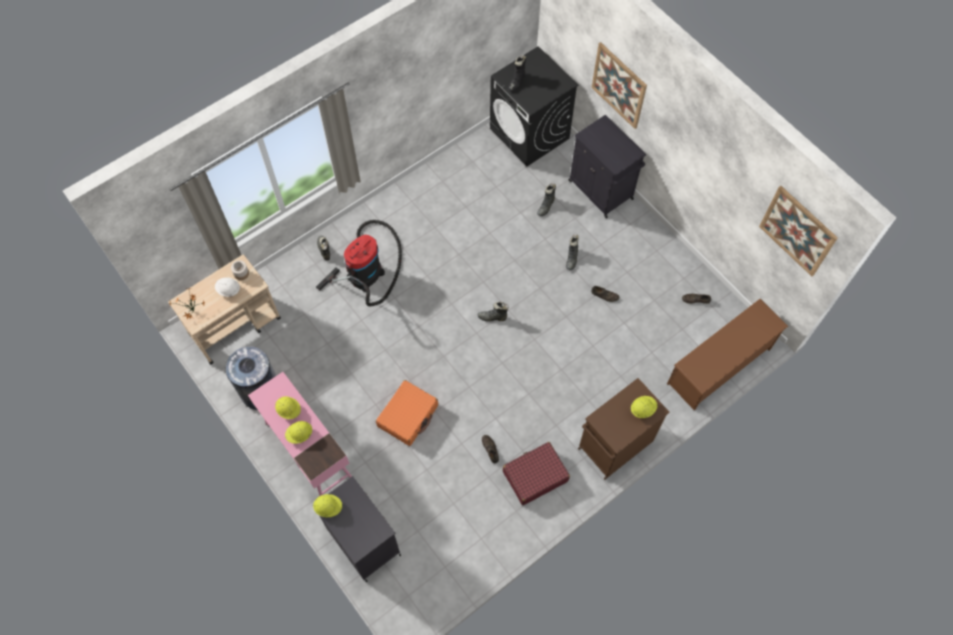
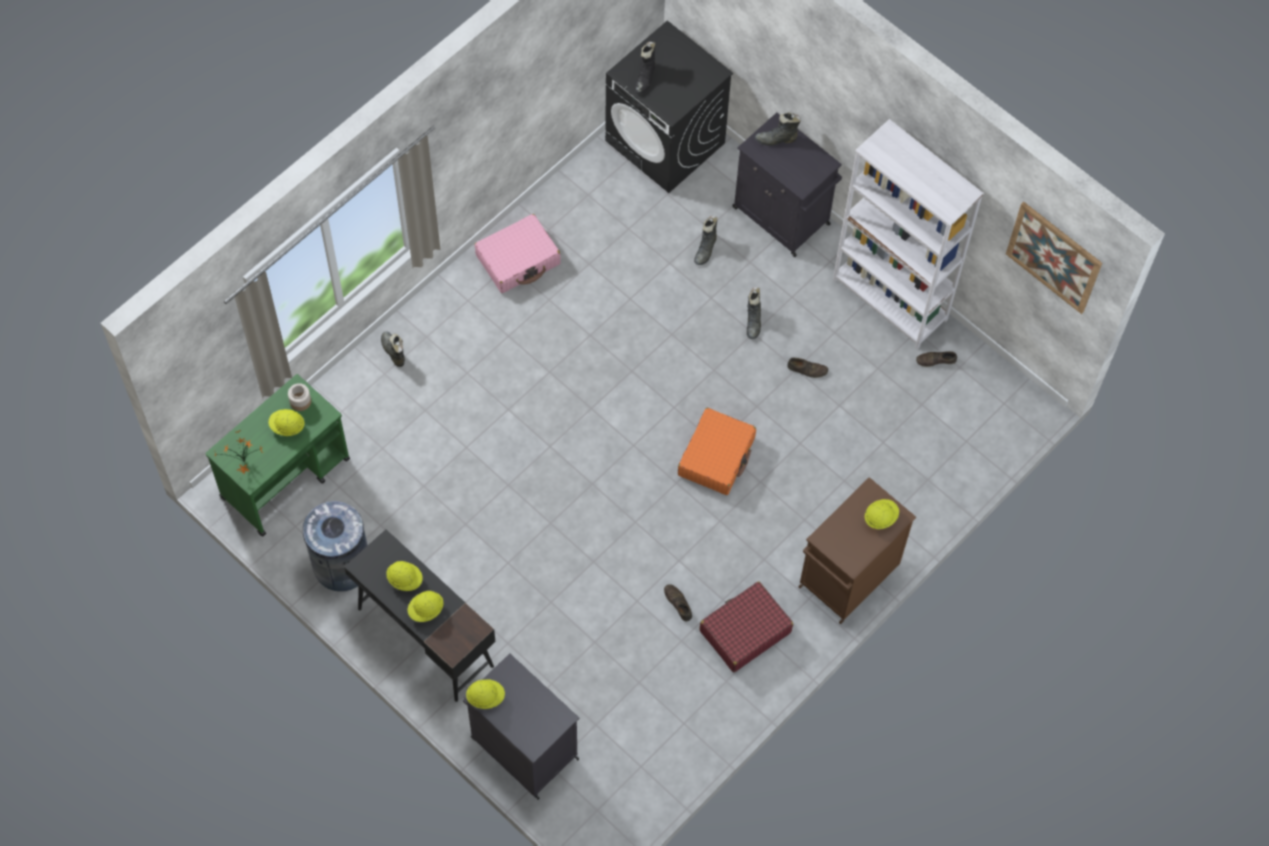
camera: 10 degrees left, 0 degrees up
beige cart [168,254,281,364] -> green cart [206,374,350,536]
white hard hat [215,277,240,297] -> yellow hard hat [268,409,305,436]
pink desk [248,372,352,496] -> black desk [344,529,495,702]
vacuum cleaner [316,220,402,307] -> none
orange suitcase [376,380,438,446] -> orange suitcase moved to [678,408,756,495]
black boot [478,302,509,322] -> black boot moved to [755,112,801,146]
picture [592,42,647,129] -> none
brown shoe rack [667,299,788,410] -> none
none -> pink suitcase [474,214,561,293]
none -> white bookcase [833,119,984,349]

